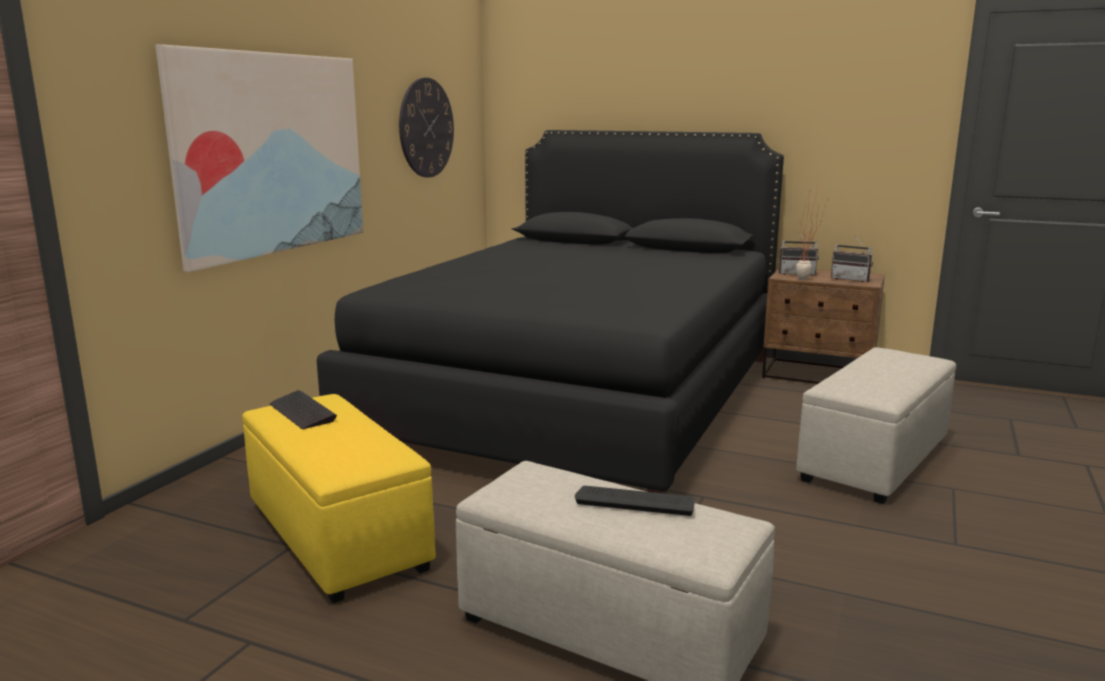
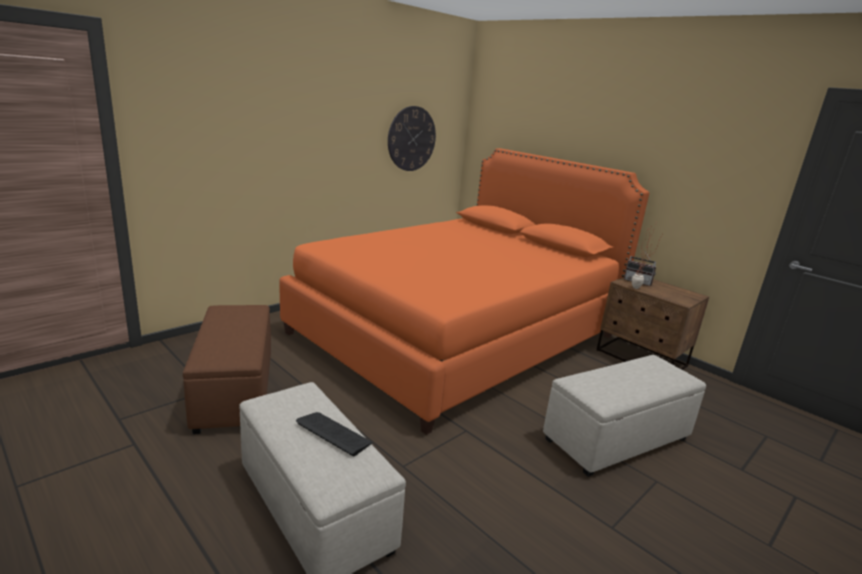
camera: 20 degrees right, 5 degrees up
picture [155,44,363,272] -> none
yellow ottoman [242,394,436,603] -> brown ottoman [183,305,271,434]
keyboard [270,390,337,429] -> none
black bed [317,130,784,494] -> orange bed [279,148,649,435]
radio [831,235,873,282] -> none

